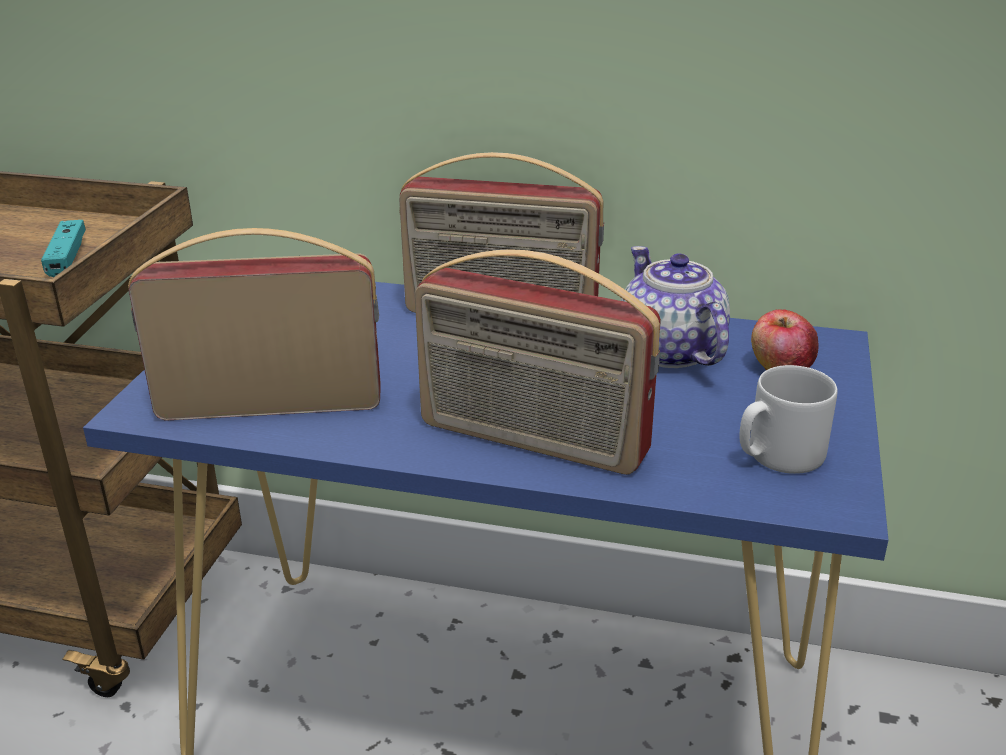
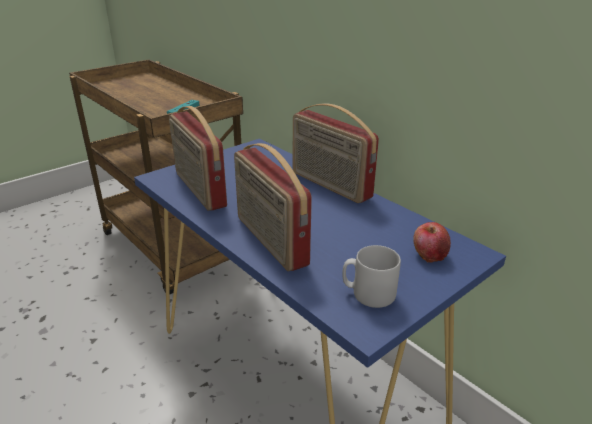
camera: 35 degrees right, 0 degrees up
radio [128,228,380,421] -> radio turned 150 degrees counterclockwise [169,106,227,211]
teapot [621,246,730,368] -> none

